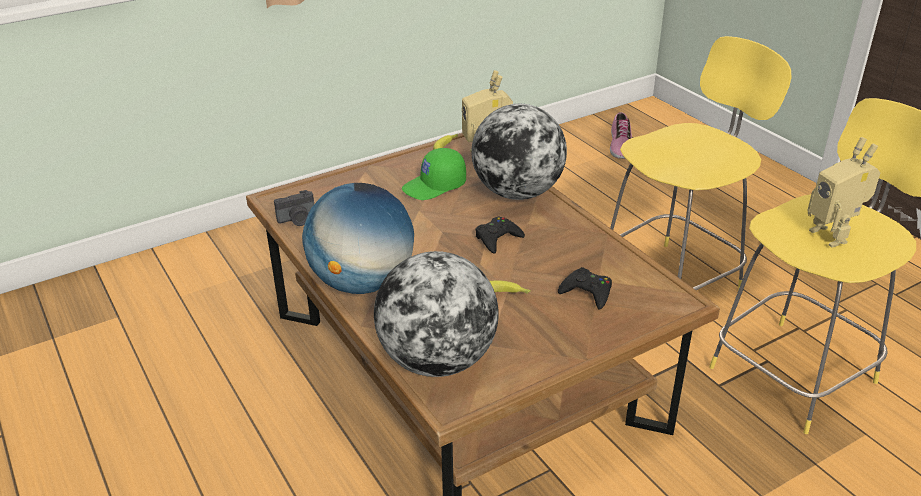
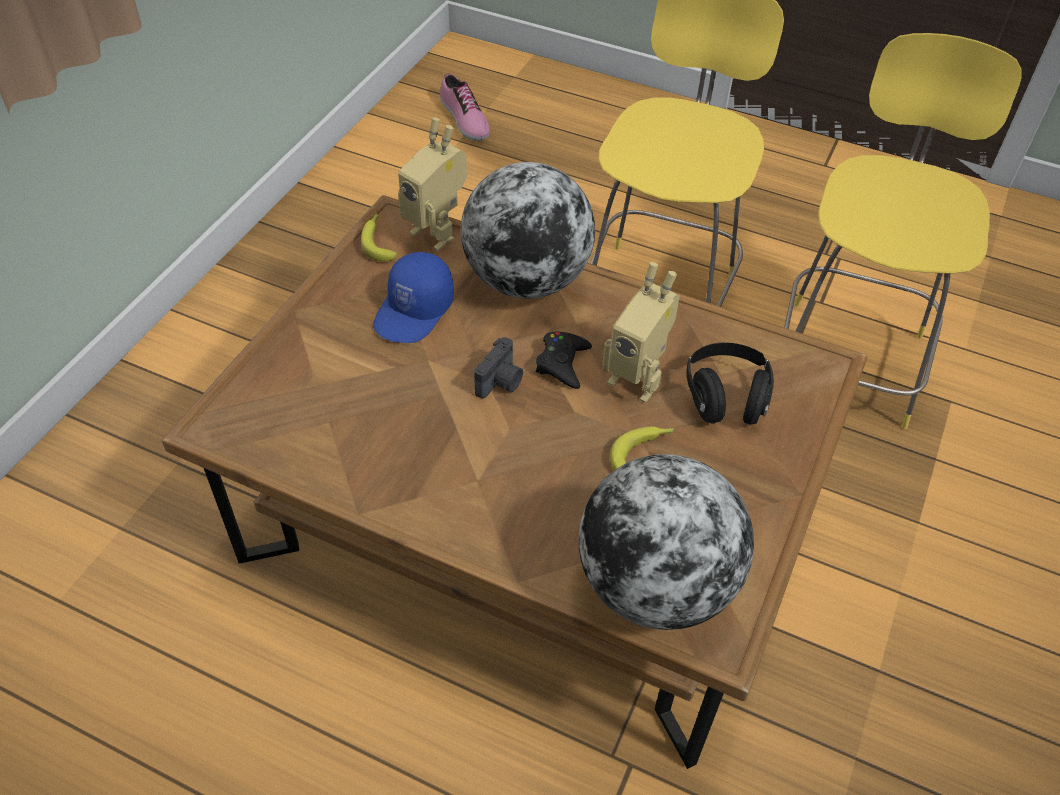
camera: 35 degrees left, 15 degrees up
camera [274,190,314,226] -> camera moved to [474,337,523,398]
globe [302,183,414,294] -> none
green cap [402,148,466,200] -> blue cap [373,252,454,343]
black game controller [558,267,612,310] -> black headphones [687,343,774,425]
toy robot [808,137,880,248] -> toy robot moved to [602,262,680,403]

